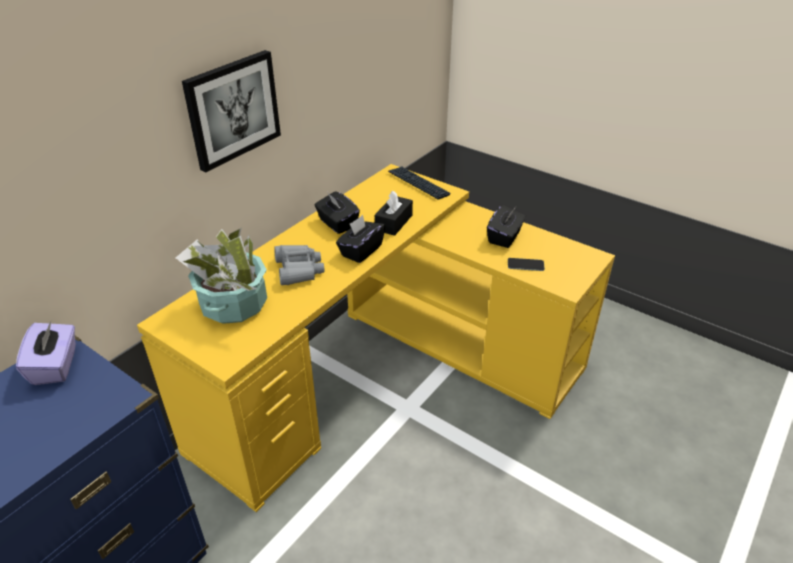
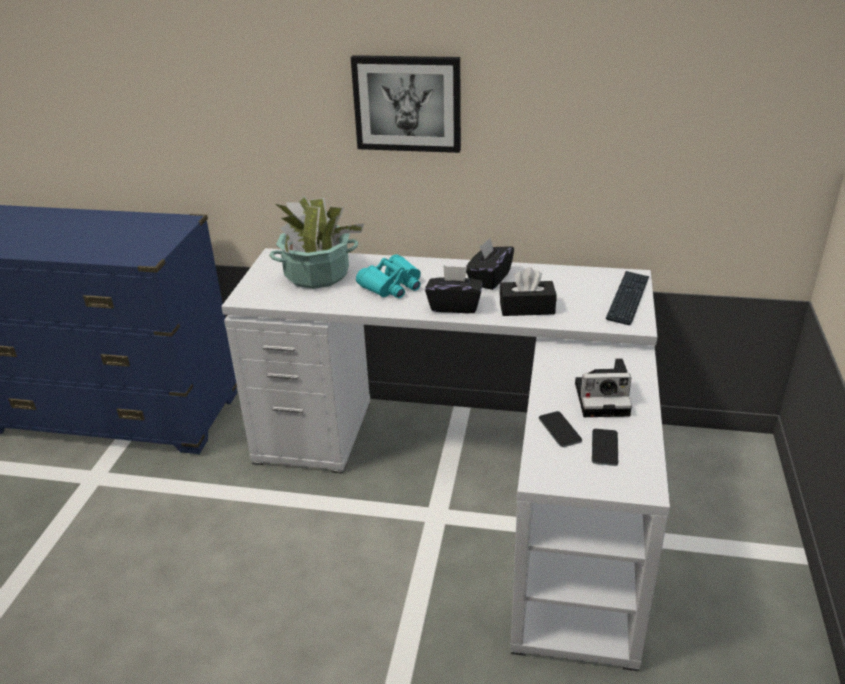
camera: 65 degrees right, 5 degrees down
purple tissue box [16,321,76,385] -> none
yellow desk [137,164,615,512] -> white desk [221,248,670,671]
grey binoculars [274,245,325,285] -> turquoise binoculars [356,254,421,298]
black tissue box [487,205,526,248] -> camera [575,358,632,417]
none -> phone [592,429,618,466]

